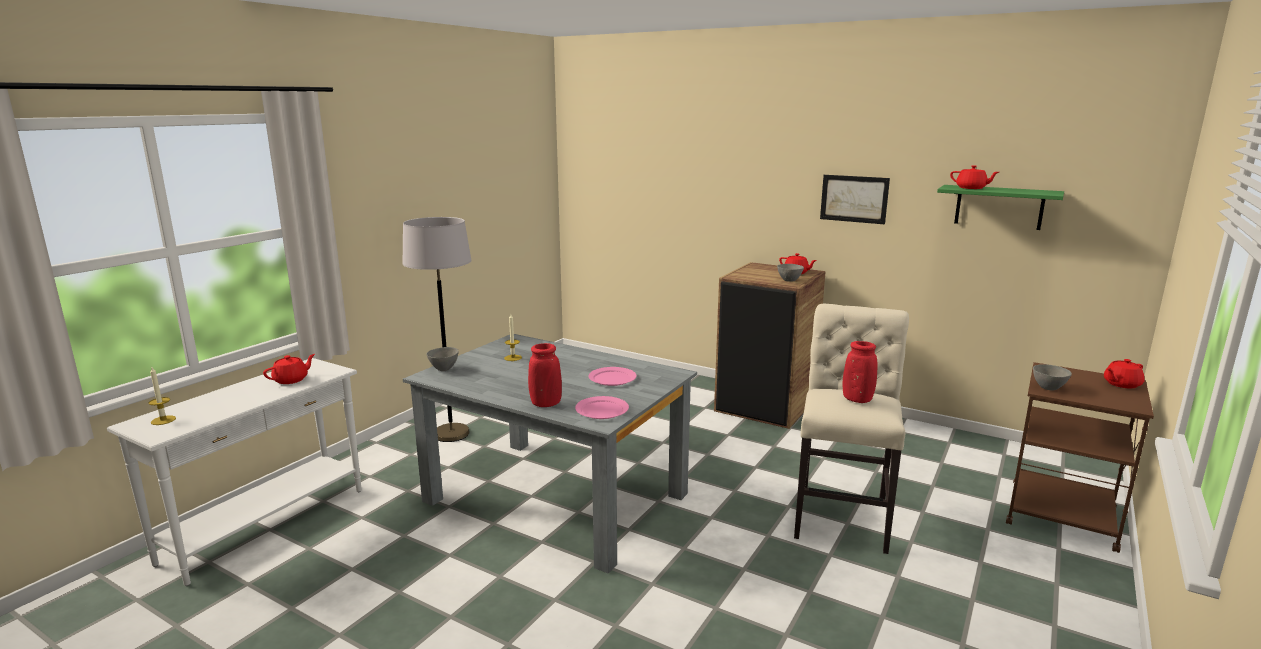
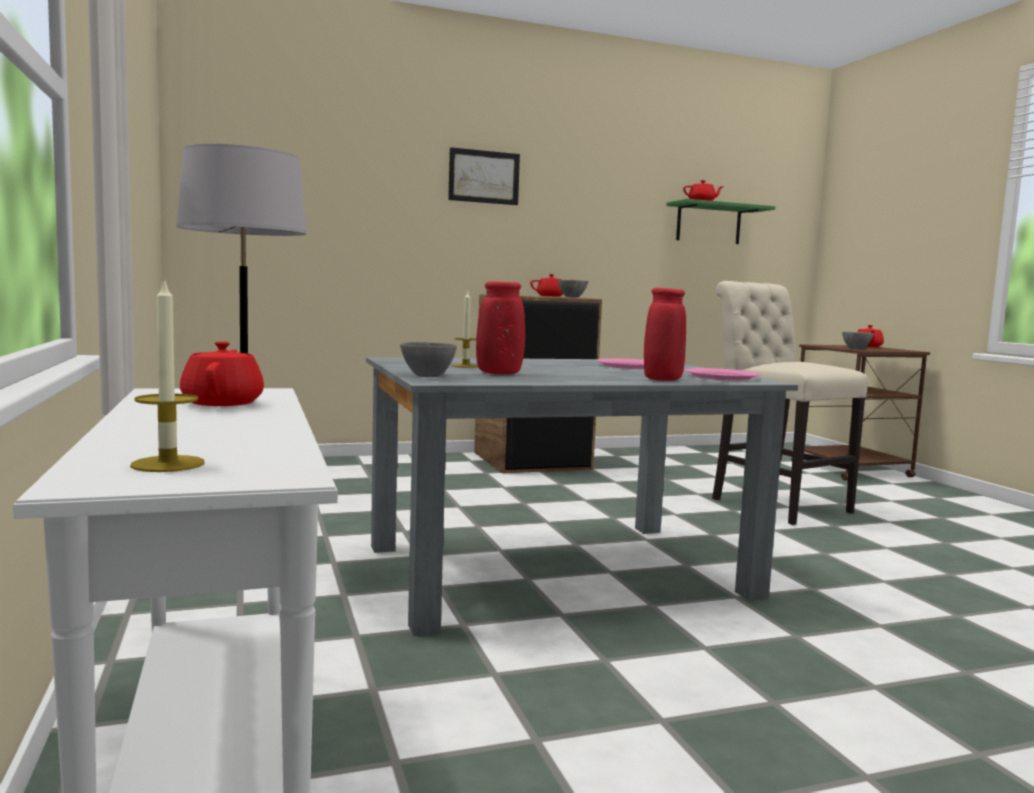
camera: 50 degrees left, 10 degrees down
picture [820,175,890,224] -> picture moved to [448,147,520,205]
red vase [843,341,878,403] -> red vase moved to [476,281,525,375]

